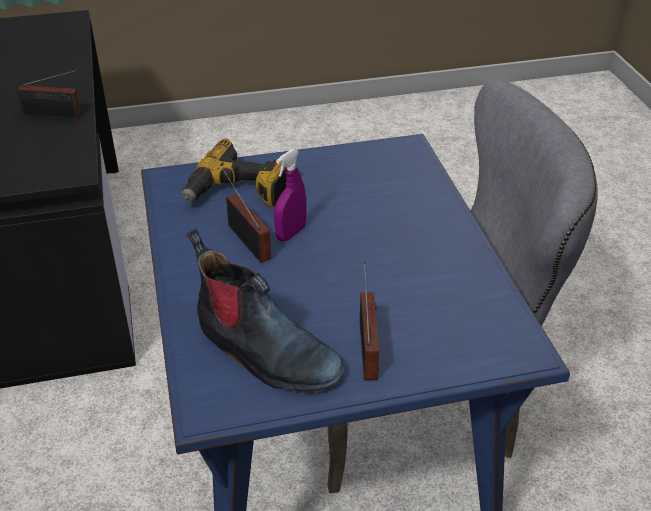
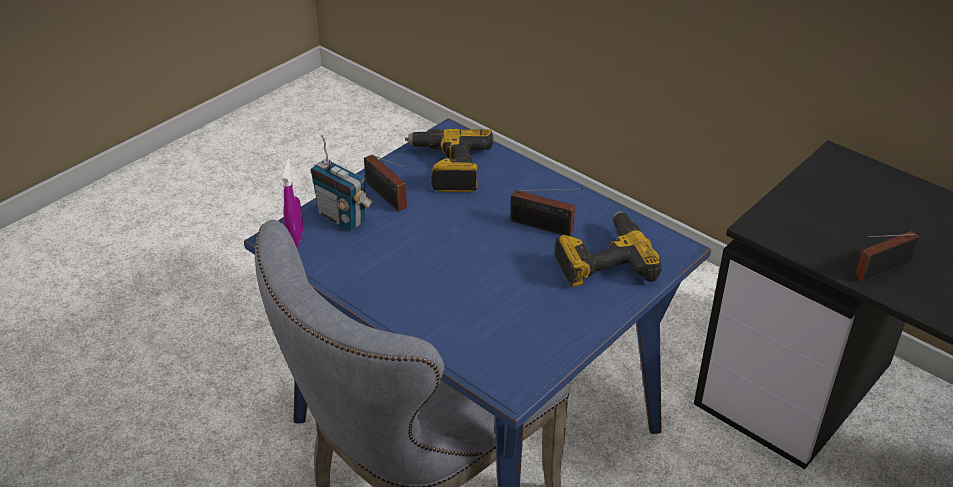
camera: 145 degrees right, 0 degrees up
boot [187,229,345,394] -> power drill [405,129,493,192]
purple spray bottle [274,149,306,242] -> purple spray bottle moved to [282,159,303,247]
none -> radio [311,135,373,231]

